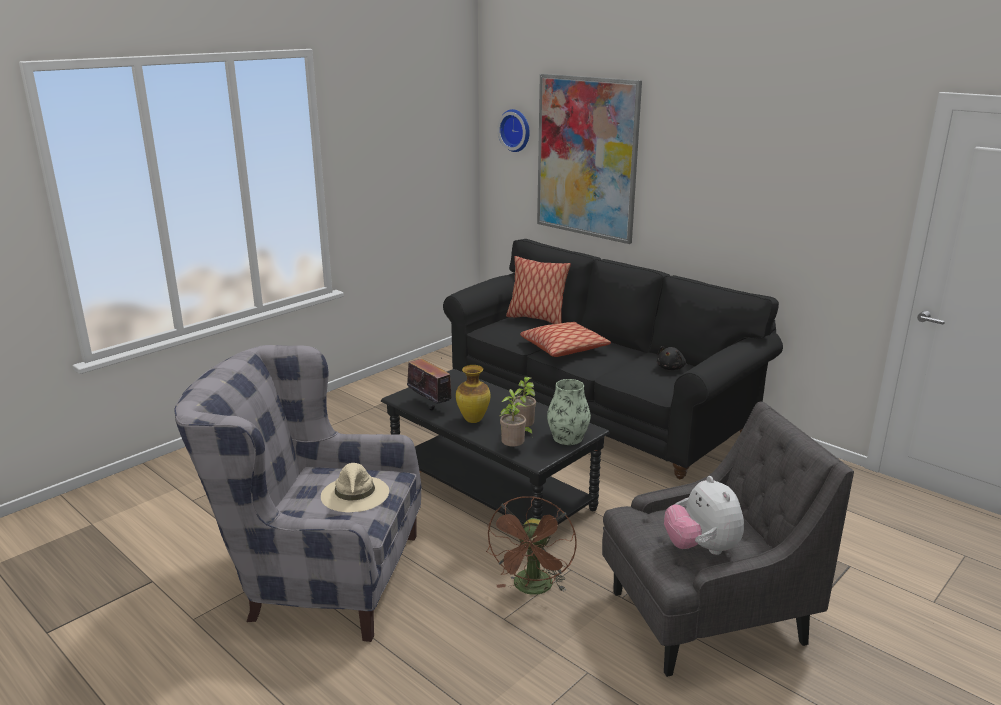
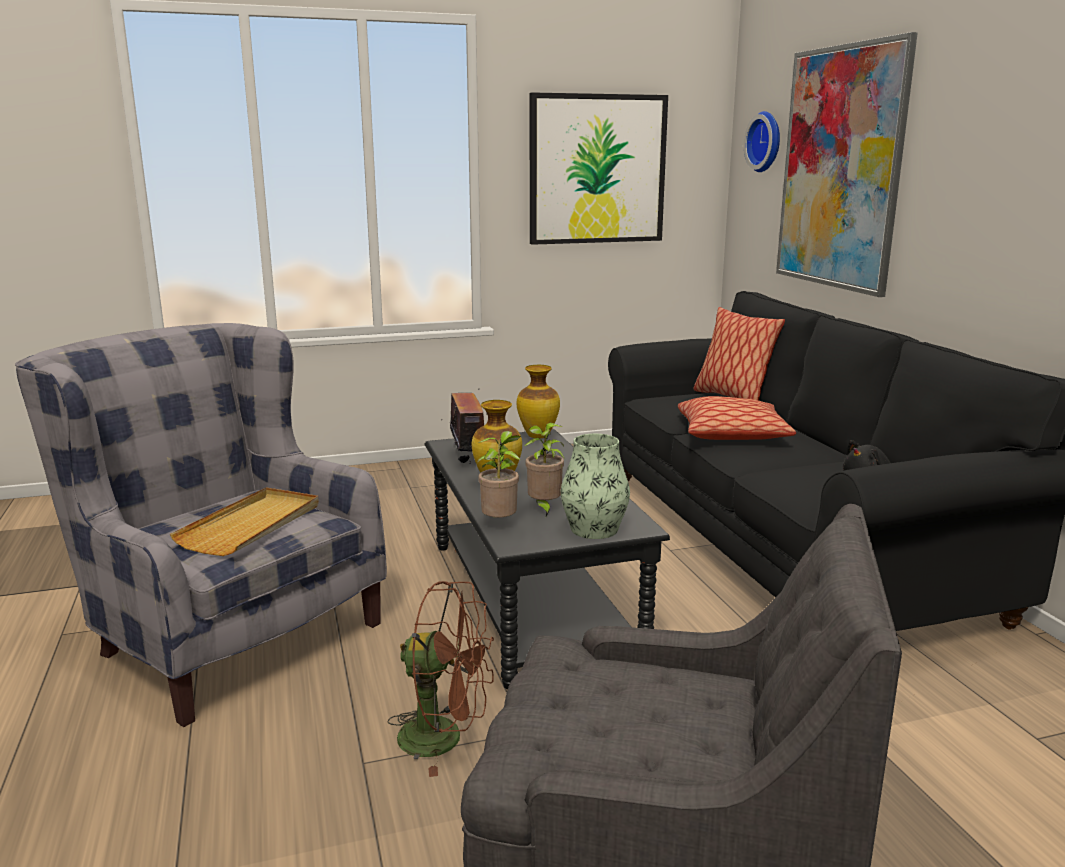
camera: 30 degrees right, 5 degrees down
beige hat [321,463,389,513] -> beige tray [170,488,319,556]
brown fan [486,496,577,595] -> brown fan turned 120 degrees counterclockwise [388,581,494,777]
plush toy [664,476,744,555] -> none
none -> vase [517,365,560,439]
none -> picture [530,92,668,245]

